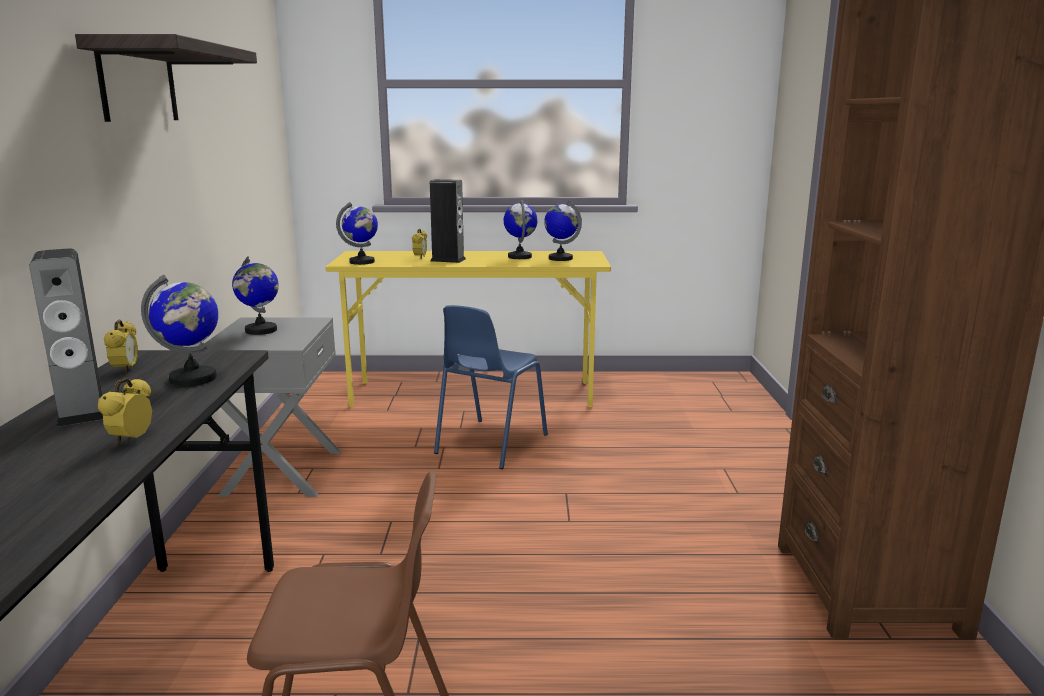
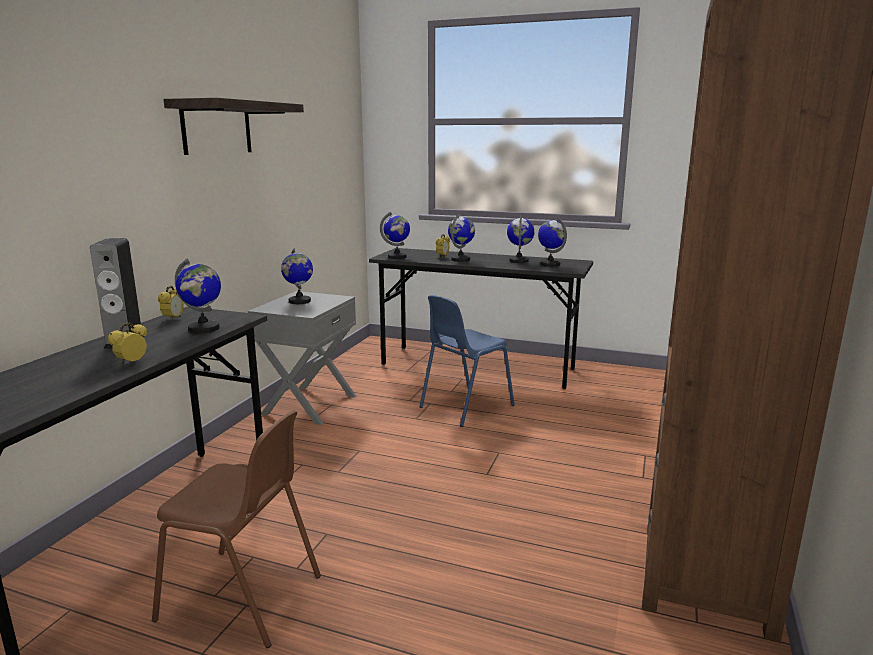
camera: 20 degrees right, 0 degrees up
yellow desk [326,251,611,407] -> grey desk [369,248,593,389]
speaker [430,179,466,263] -> globe [448,214,475,262]

